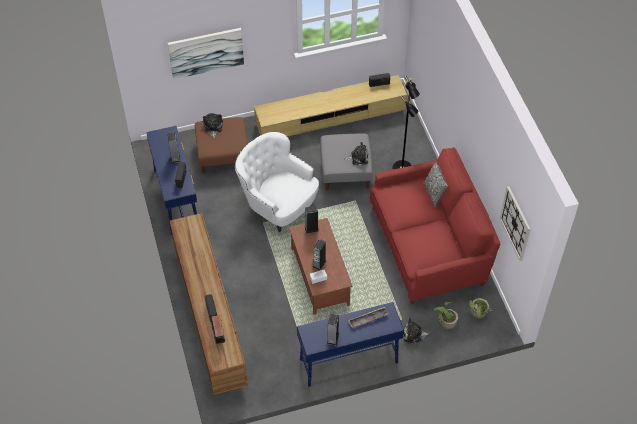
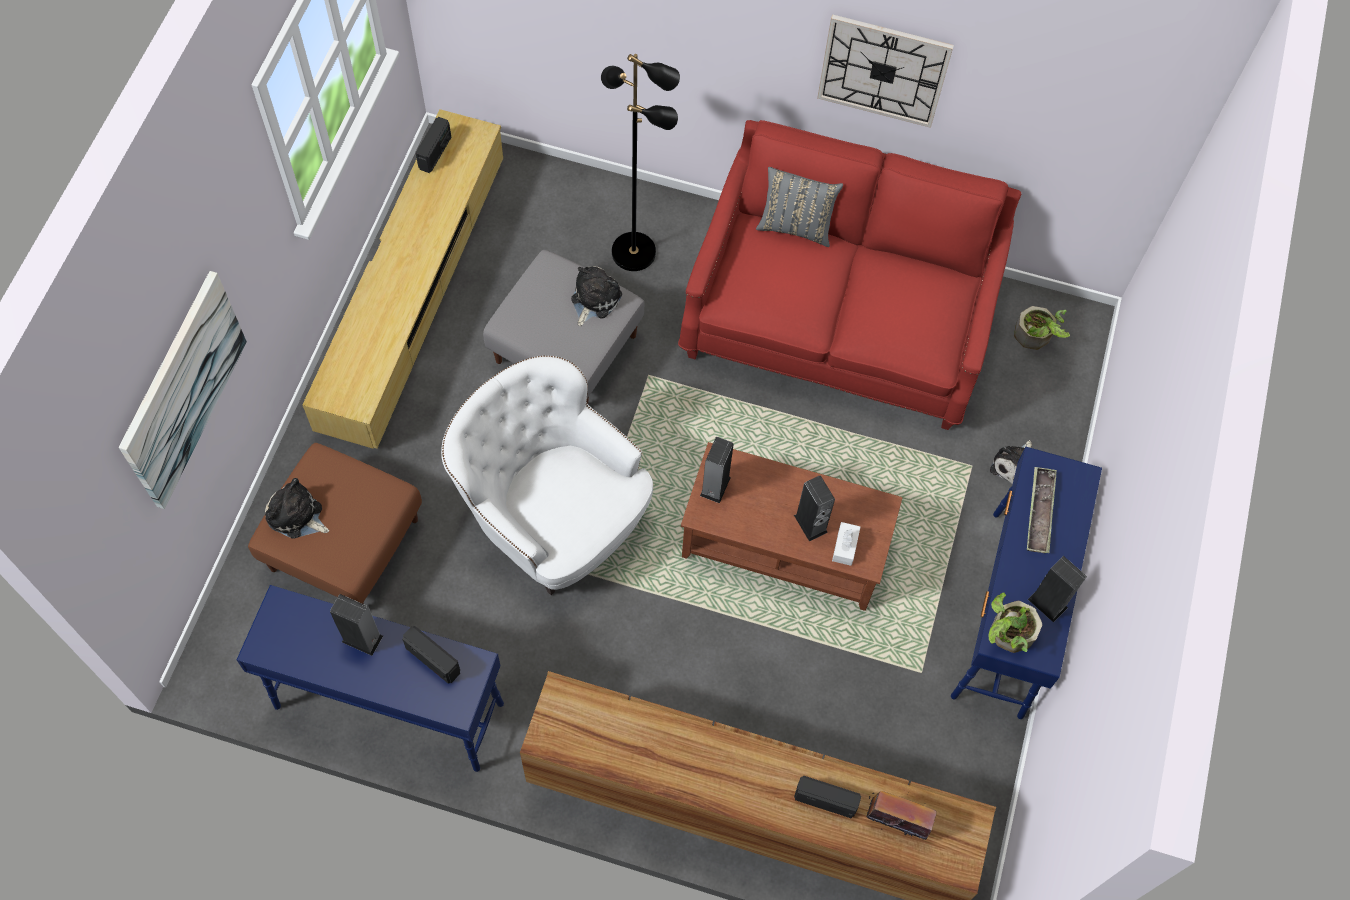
camera: 60 degrees left, 10 degrees up
white armchair [235,132,319,232] -> white armchair turned 60 degrees clockwise [441,356,653,595]
potted plant [434,301,458,330] -> potted plant moved to [989,592,1042,653]
wall clock [500,186,531,261] -> wall clock moved to [817,14,954,128]

